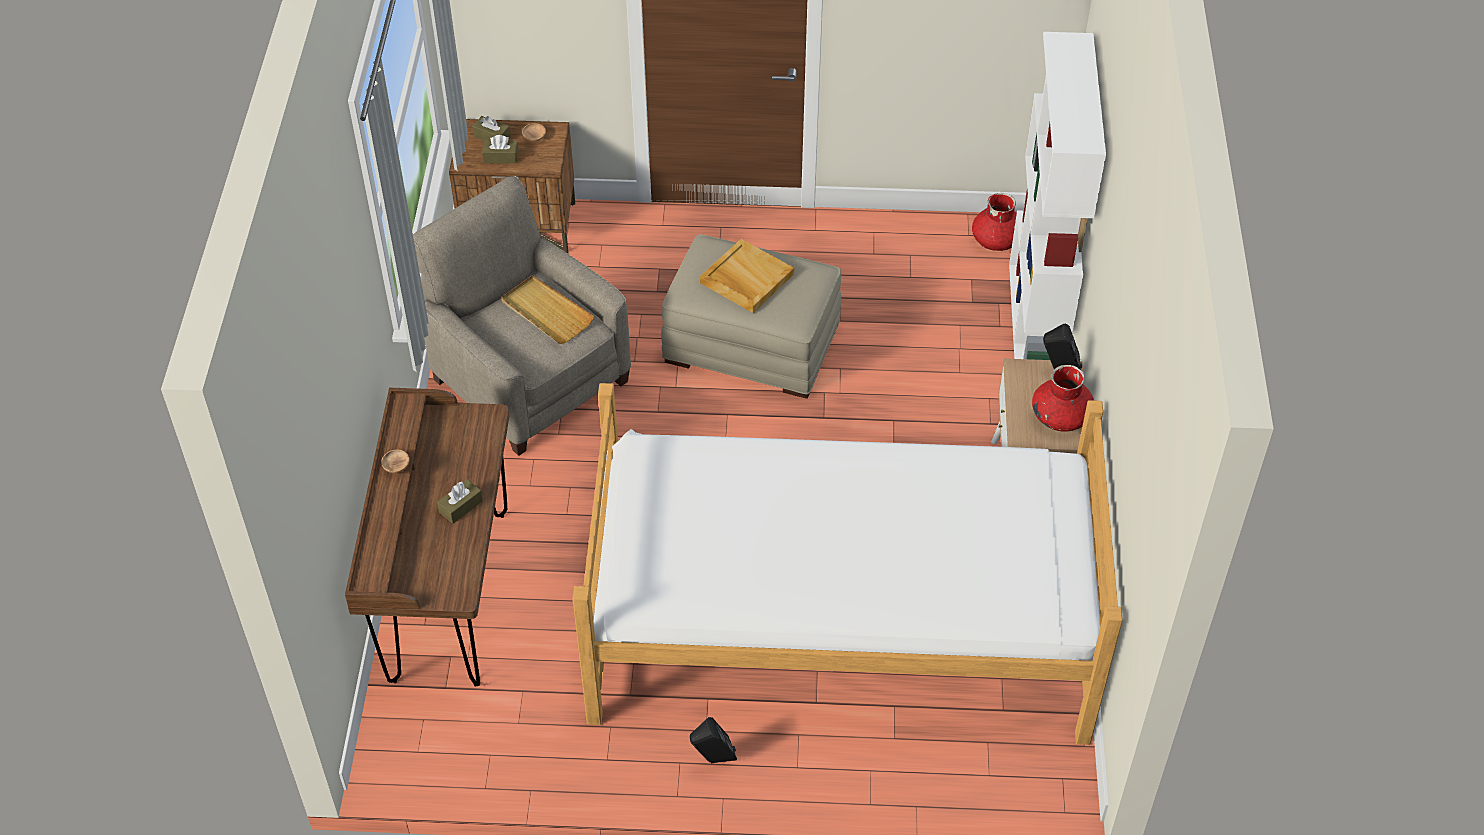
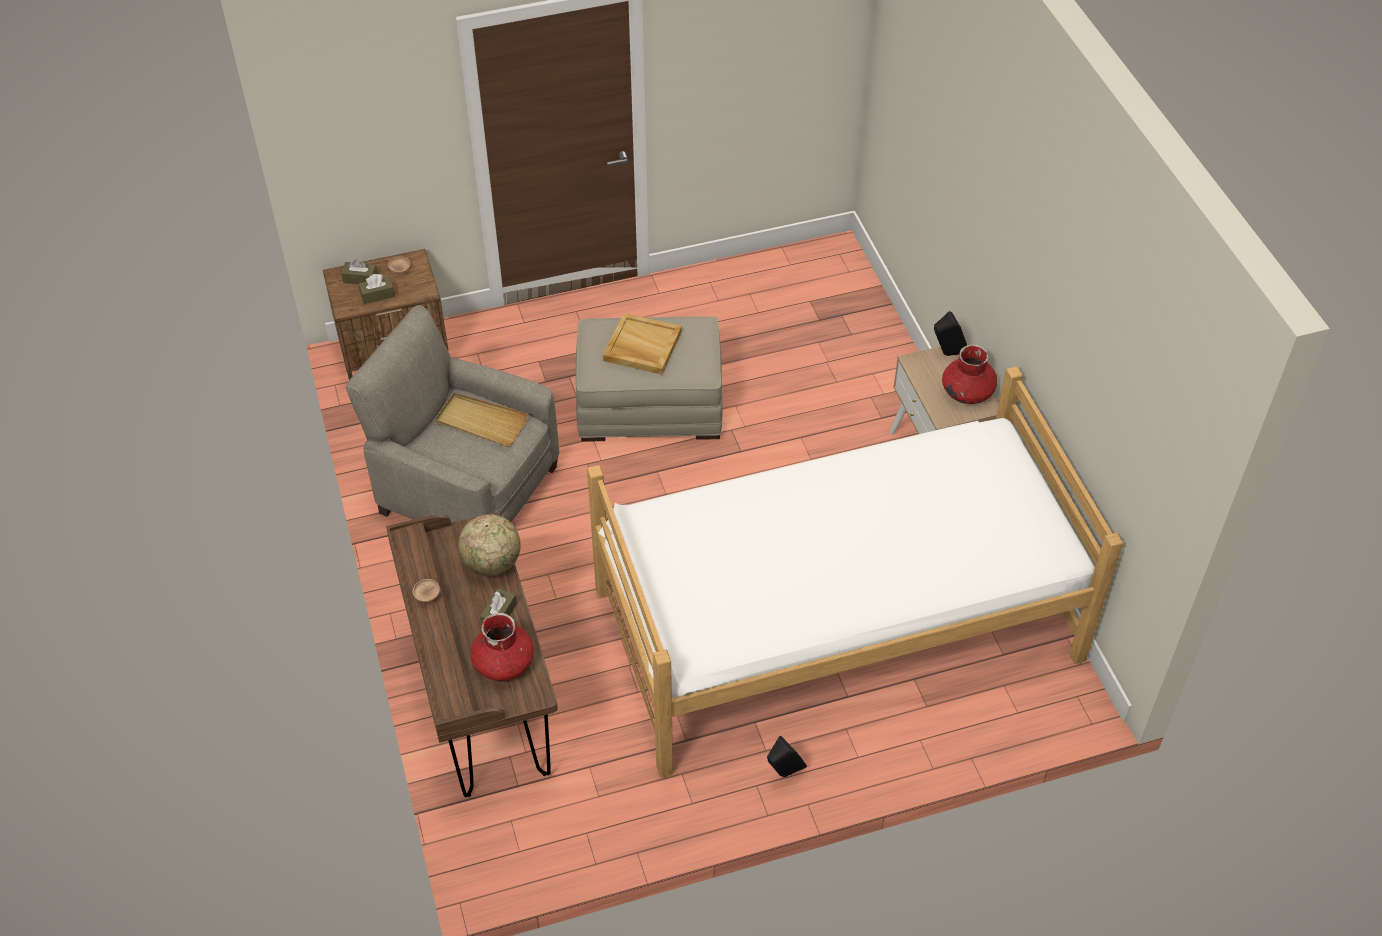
camera: 20 degrees left, 0 degrees up
red vase [972,192,1017,251] -> red vase moved to [471,613,534,681]
white bookcase [1009,32,1106,360] -> none
none -> globe [458,514,521,576]

